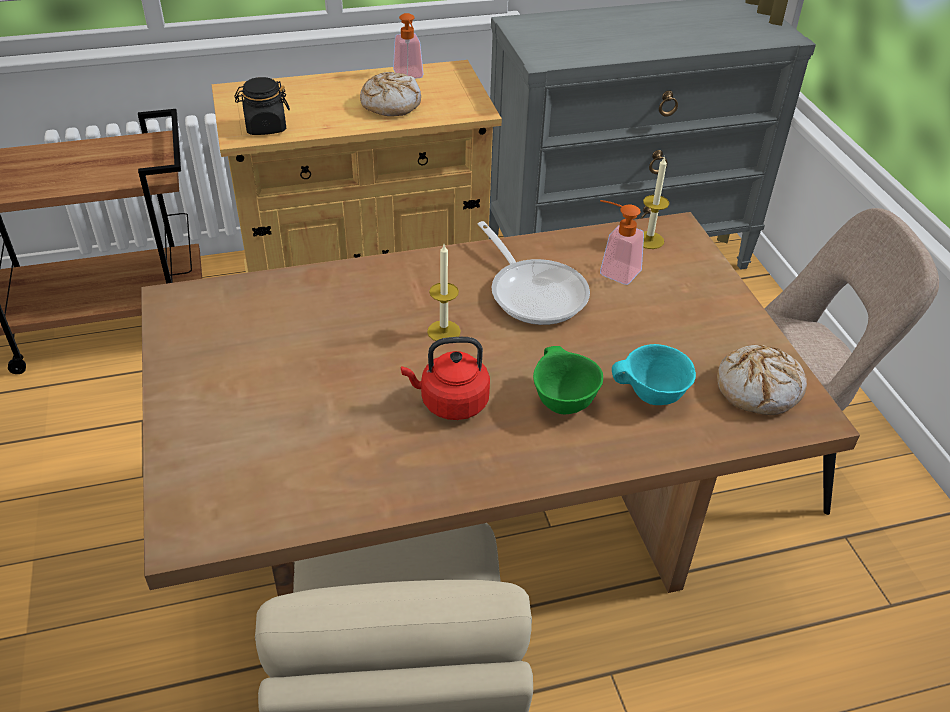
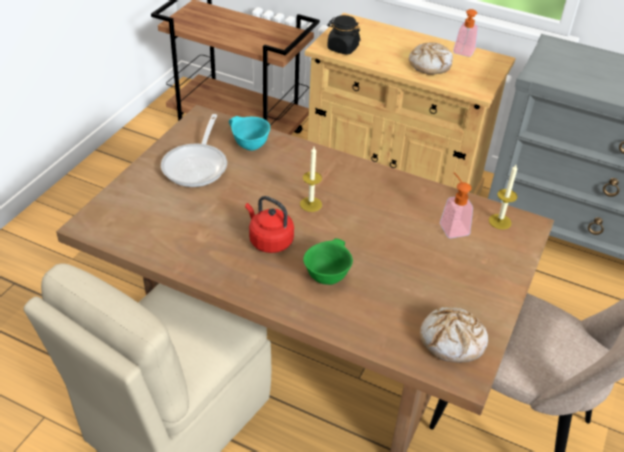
camera: 40 degrees right, 0 degrees up
frying pan [478,221,590,325] -> frying pan moved to [161,114,227,187]
turquoise bowl [612,344,696,405] -> turquoise bowl moved to [229,116,270,151]

